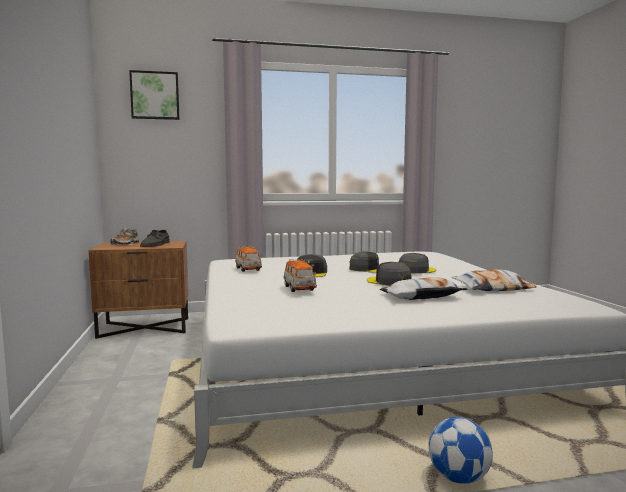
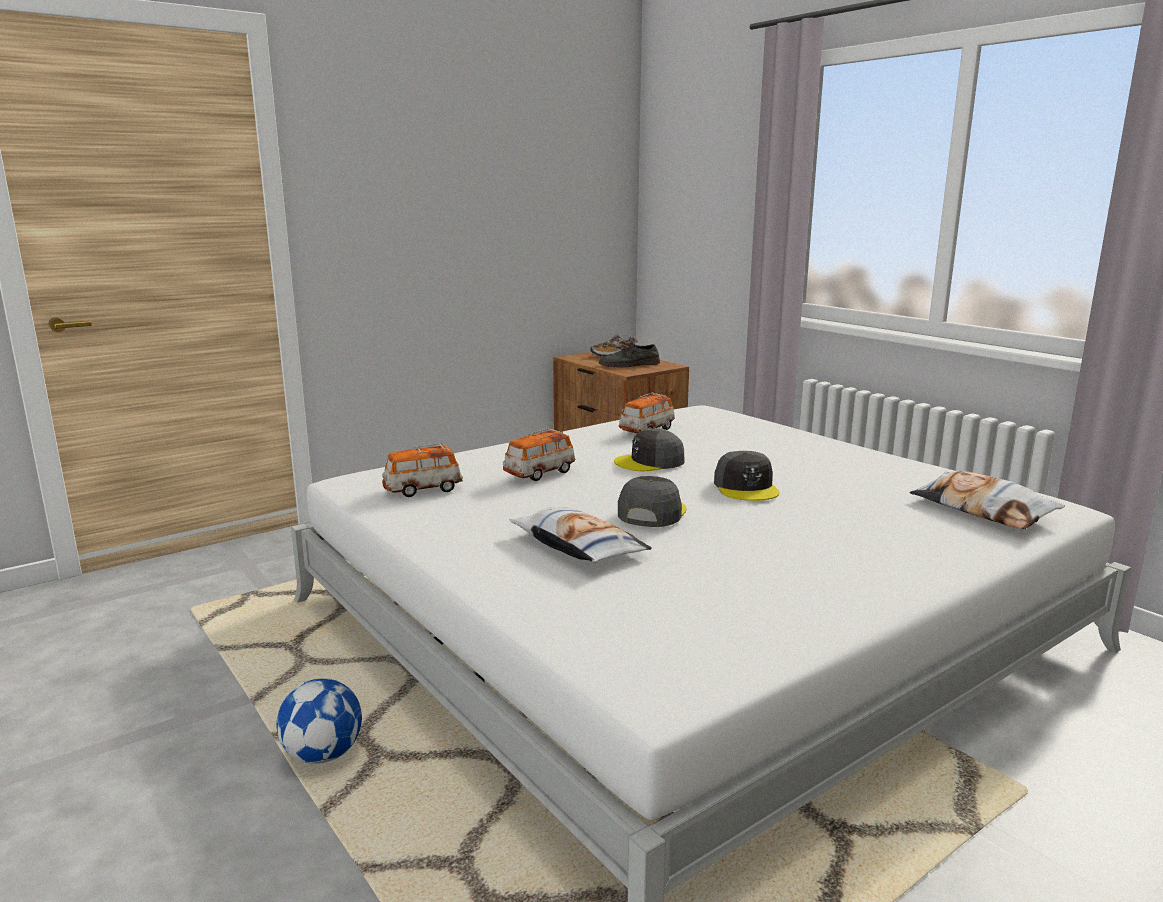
camera: 65 degrees right, 10 degrees up
picture [129,70,179,120] -> none
grey cap [399,253,436,274] -> none
pillow [452,269,537,291] -> pillow moved to [910,471,1065,529]
none -> toy car [382,443,463,497]

